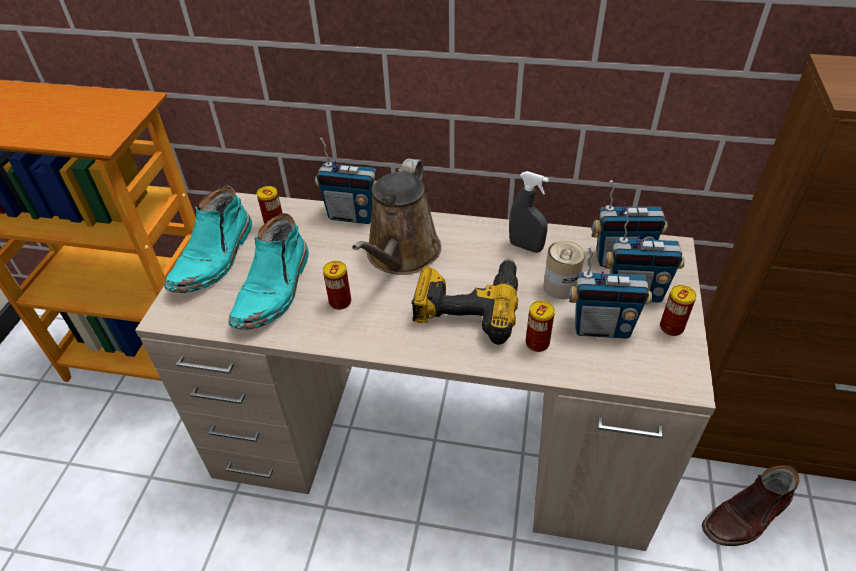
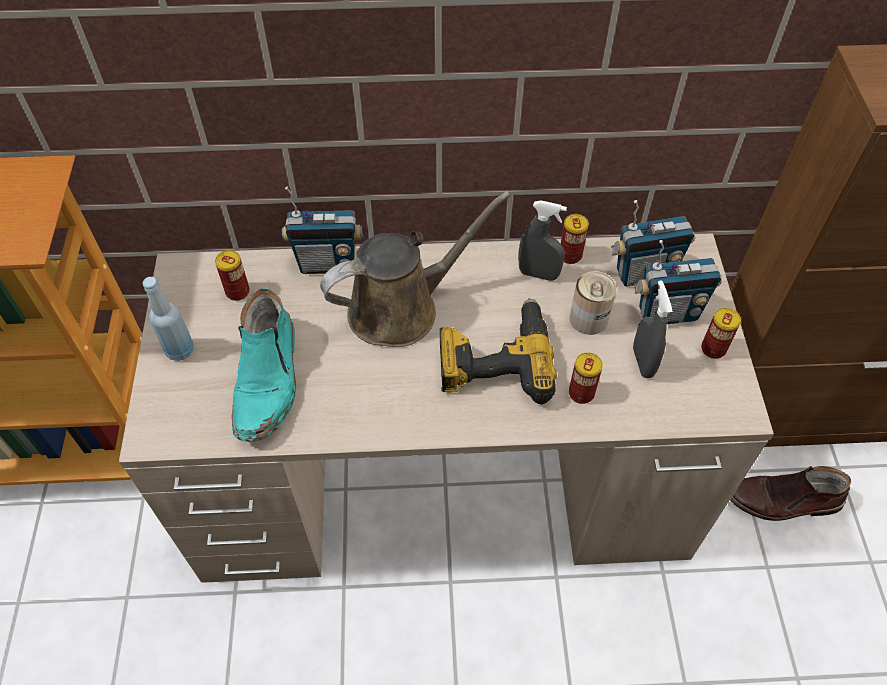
camera: 15 degrees left, 10 degrees up
turquoise boot [164,186,252,293] -> blue bottle [142,277,194,361]
can [323,261,351,310] -> can moved to [561,214,589,264]
brown watering can [352,158,441,275] -> brown watering can turned 120 degrees counterclockwise [320,192,510,347]
radio [569,246,652,338] -> grey spray bottle [633,280,673,378]
brown boot [702,465,799,546] -> brown boot turned 45 degrees clockwise [730,466,851,521]

